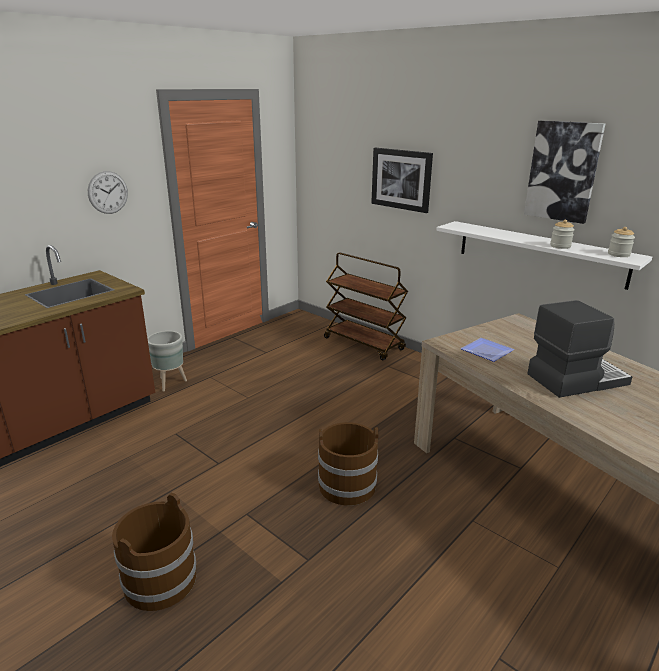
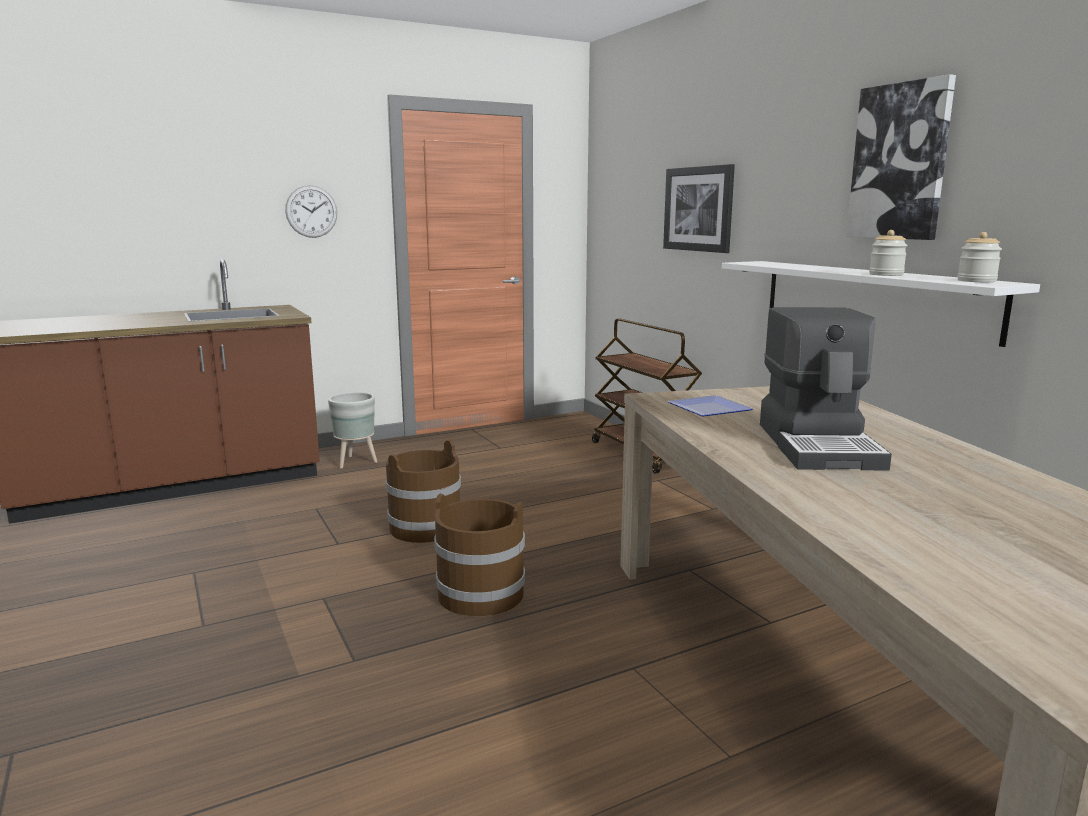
camera: 20 degrees right, 10 degrees down
brown bucket [112,493,196,611] -> brown bucket moved to [386,440,461,543]
coffee machine [527,300,632,398] -> coffee machine turned 90 degrees clockwise [760,307,892,471]

